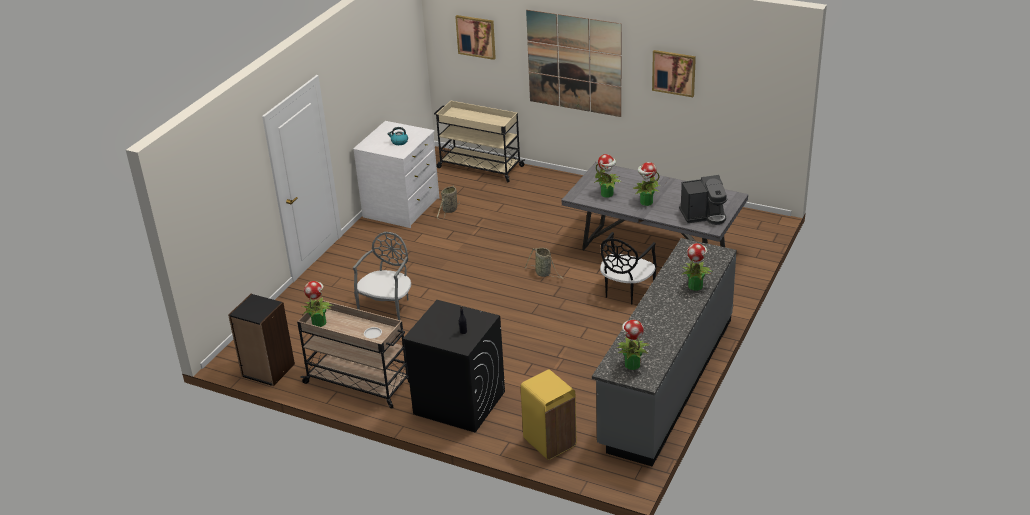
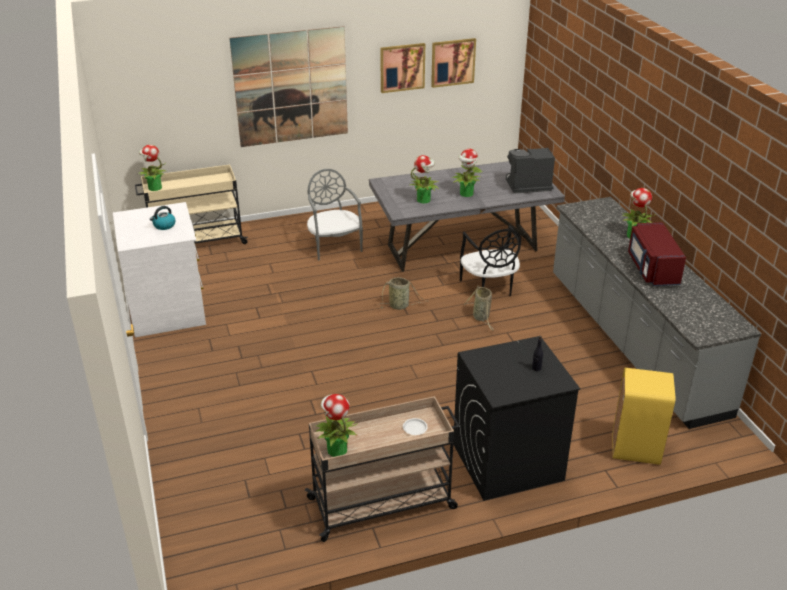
camera: 45 degrees left, 0 degrees up
black bookcase [228,294,295,386] -> none
grey chair [353,232,411,320] -> grey chair moved to [307,169,363,260]
basket [437,185,460,220] -> basket moved to [465,286,493,331]
picture [455,15,496,60] -> picture moved to [431,38,476,88]
potted plant [617,320,649,370] -> potted plant moved to [138,145,168,191]
coffee machine [679,175,727,225] -> coffee machine turned 135 degrees counterclockwise [506,147,555,194]
none -> red microwave [628,222,686,286]

